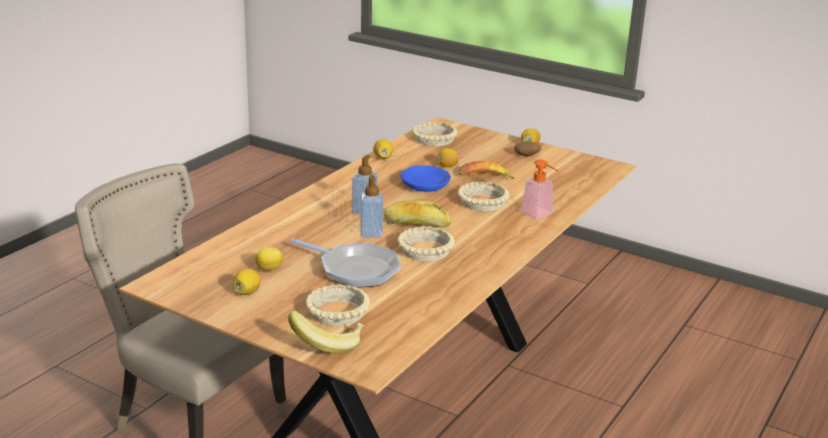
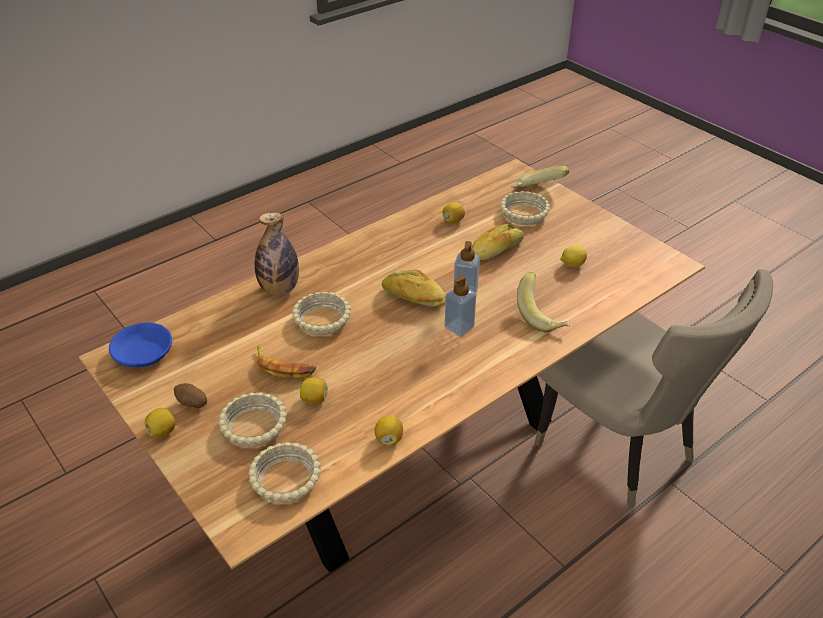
camera: 160 degrees left, 15 degrees up
lemon [233,269,261,295] -> lemon moved to [442,203,465,224]
frying pan [291,239,401,288] -> bread [472,224,524,260]
beige bowl [398,226,455,261] -> beige bowl moved to [218,392,287,447]
blue bowl [400,165,451,192] -> blue bowl moved to [109,322,172,367]
soap dispenser [521,159,559,219] -> bottle [255,212,299,295]
none -> banana [517,272,570,332]

